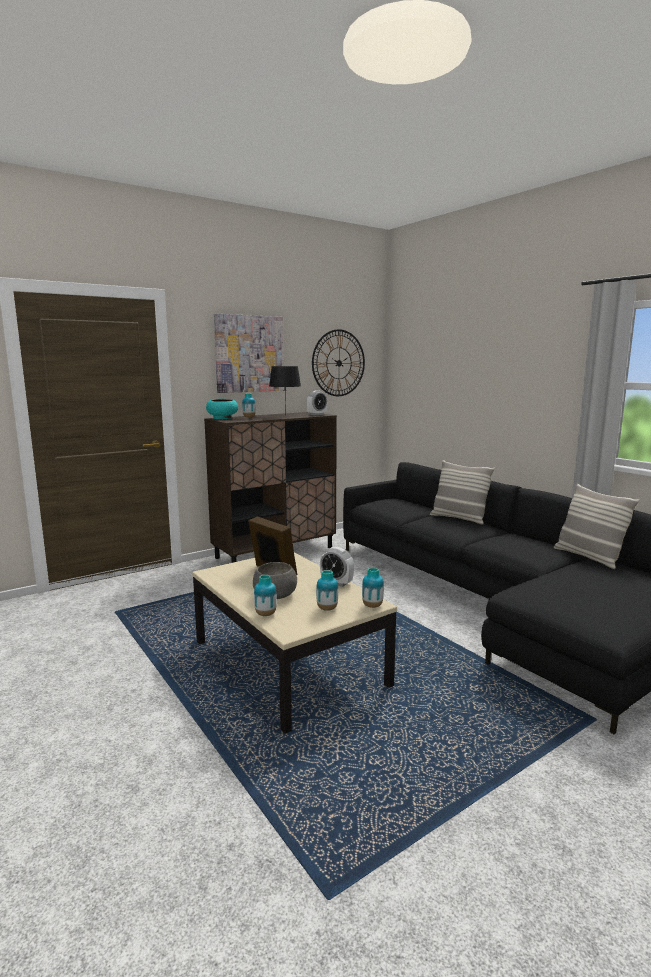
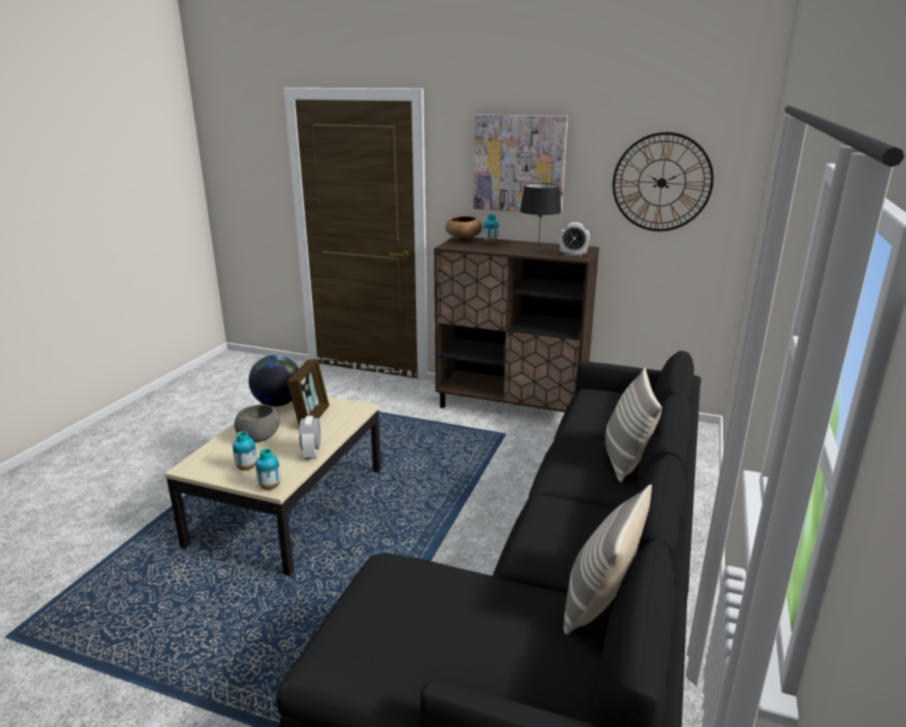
camera: 55 degrees right, 10 degrees up
turquoise bowl [206,399,238,419] -> brown bowl [446,216,482,242]
vase [254,575,277,616] -> none
none -> globe [249,355,299,407]

